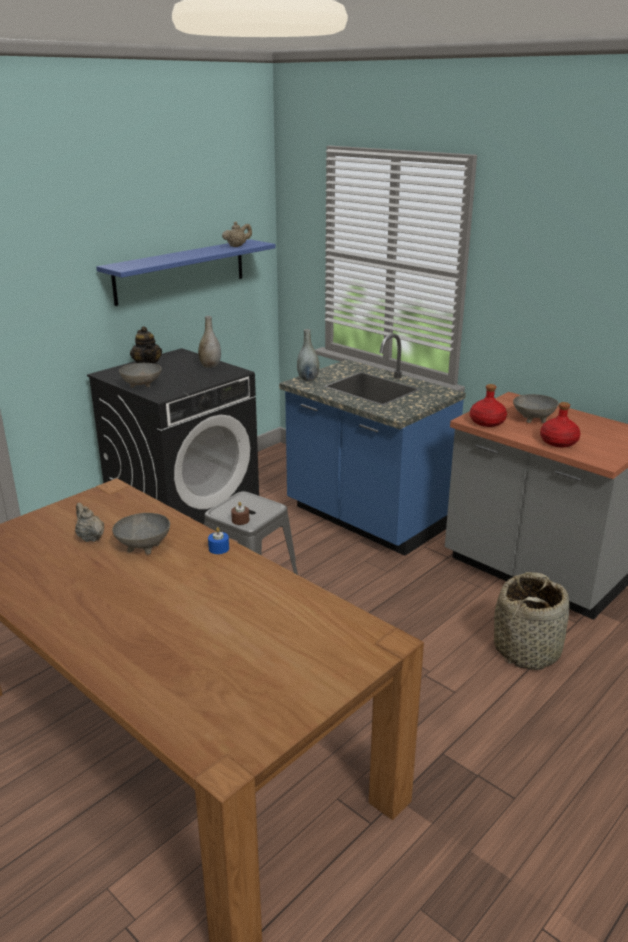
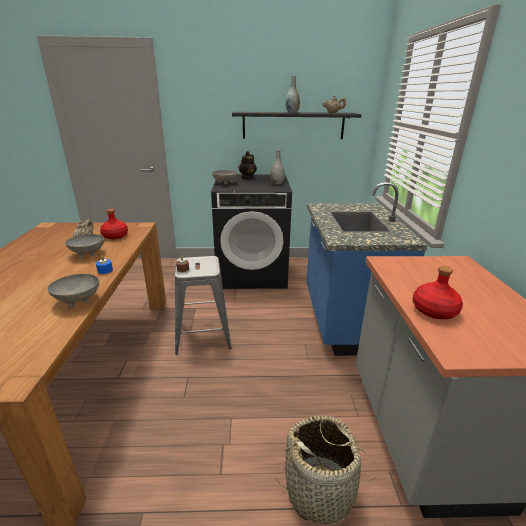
camera: 45 degrees right, 0 degrees up
blue shelf [96,239,276,306] -> black shelf [232,112,362,139]
grey vase [297,329,319,381] -> grey vase moved to [286,76,300,113]
red bottle [470,384,507,427] -> red bottle moved to [100,209,128,239]
grey bowl [513,394,559,423] -> grey bowl moved to [47,274,99,308]

